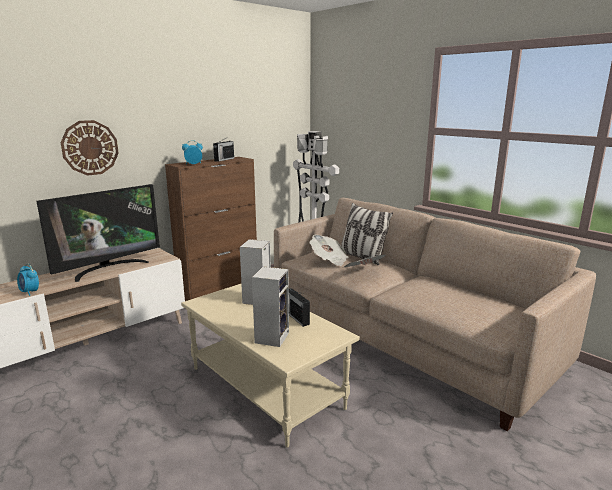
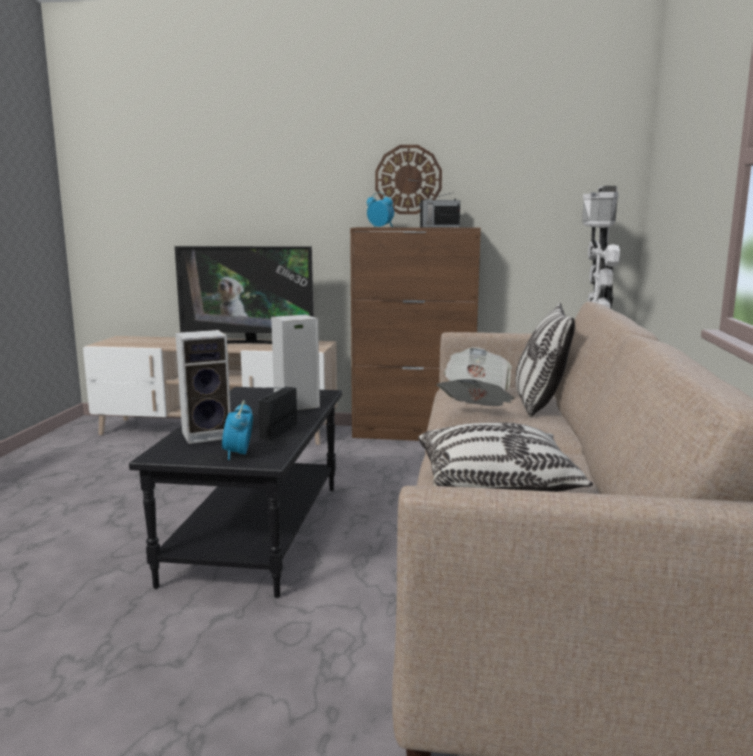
camera: 50 degrees right, 5 degrees down
alarm clock [17,263,39,296] -> alarm clock moved to [222,400,253,460]
wall clock [60,120,119,176] -> wall clock moved to [375,145,442,214]
beige coffee table [181,284,360,448] -> black coffee table [129,387,342,598]
none -> pillow [418,423,593,492]

